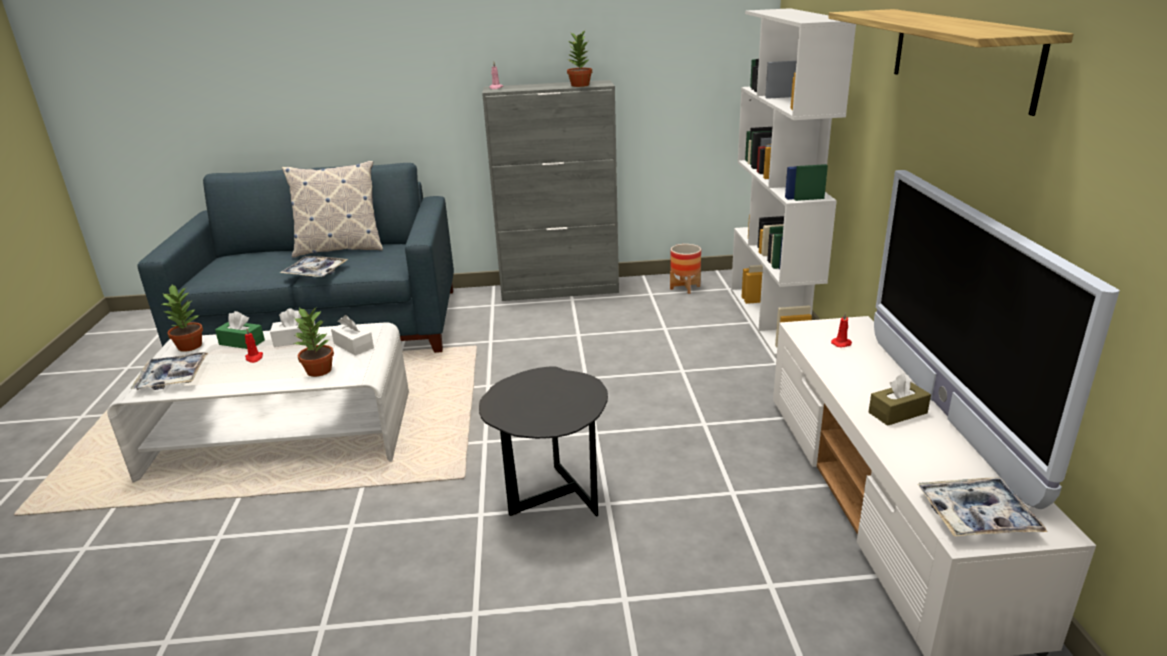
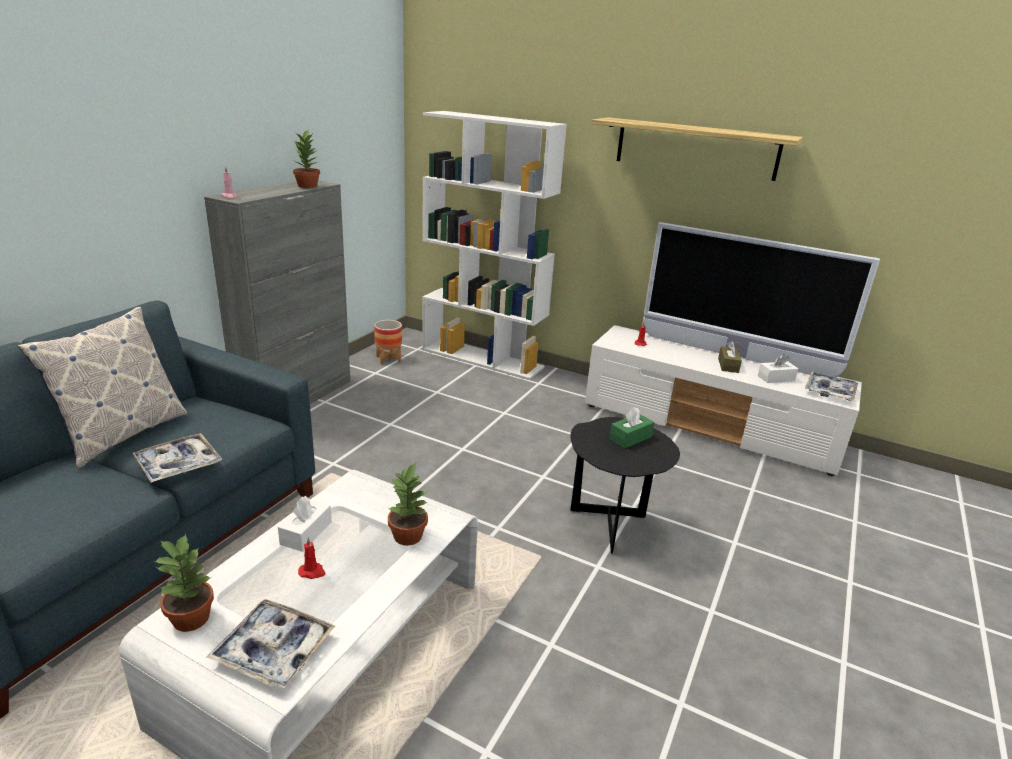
camera: 60 degrees left, 0 degrees up
green tissue box [215,311,265,349] -> green tissue box moved to [609,407,654,448]
white tissue box [331,315,374,356] -> white tissue box moved to [758,354,798,383]

